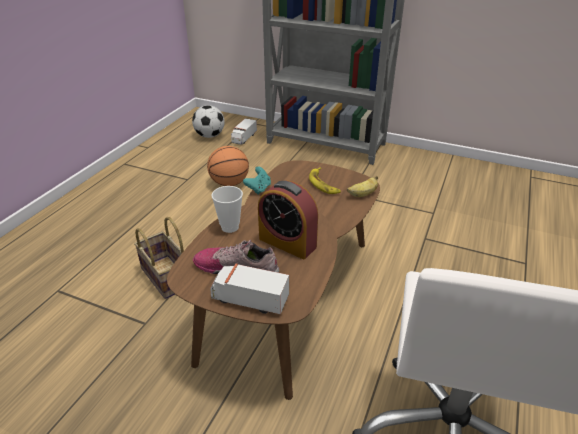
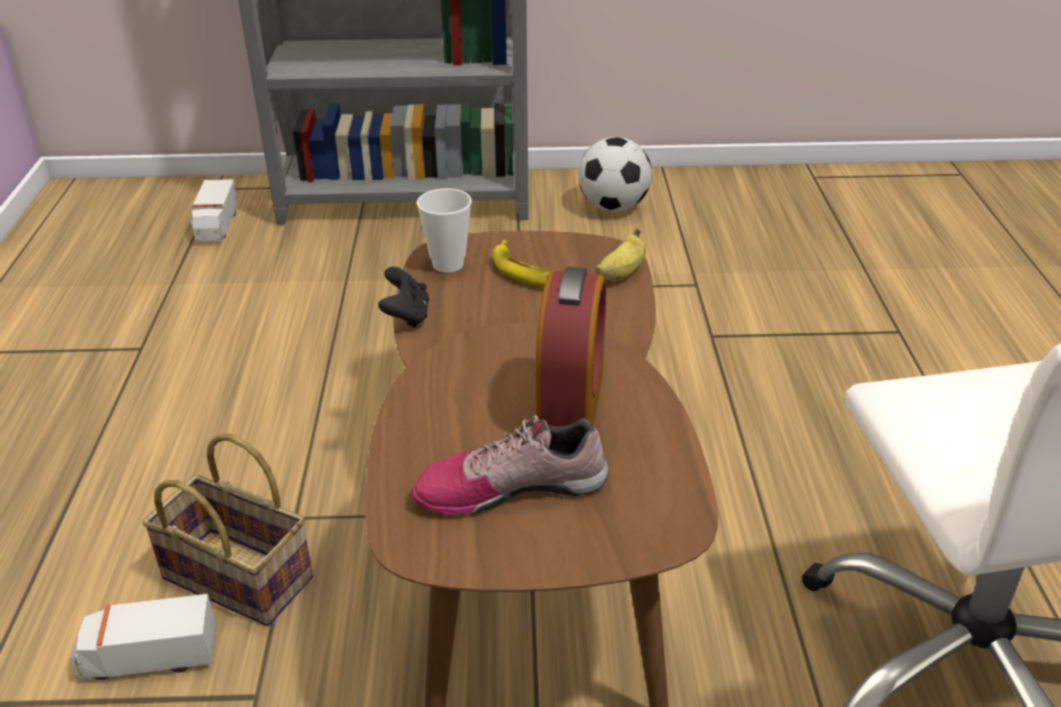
camera: 25 degrees left, 0 degrees up
football [192,105,225,138] -> football moved to [578,137,652,212]
basketball [207,146,249,186] -> none
toy truck [210,264,289,314] -> toy truck moved to [71,594,216,680]
cup [212,186,243,233] -> cup moved to [417,188,472,273]
turquoise game controller [243,166,271,195] -> black game controller [378,267,429,328]
alarm clock [258,181,318,259] -> alarm clock turned 90 degrees counterclockwise [535,267,606,427]

